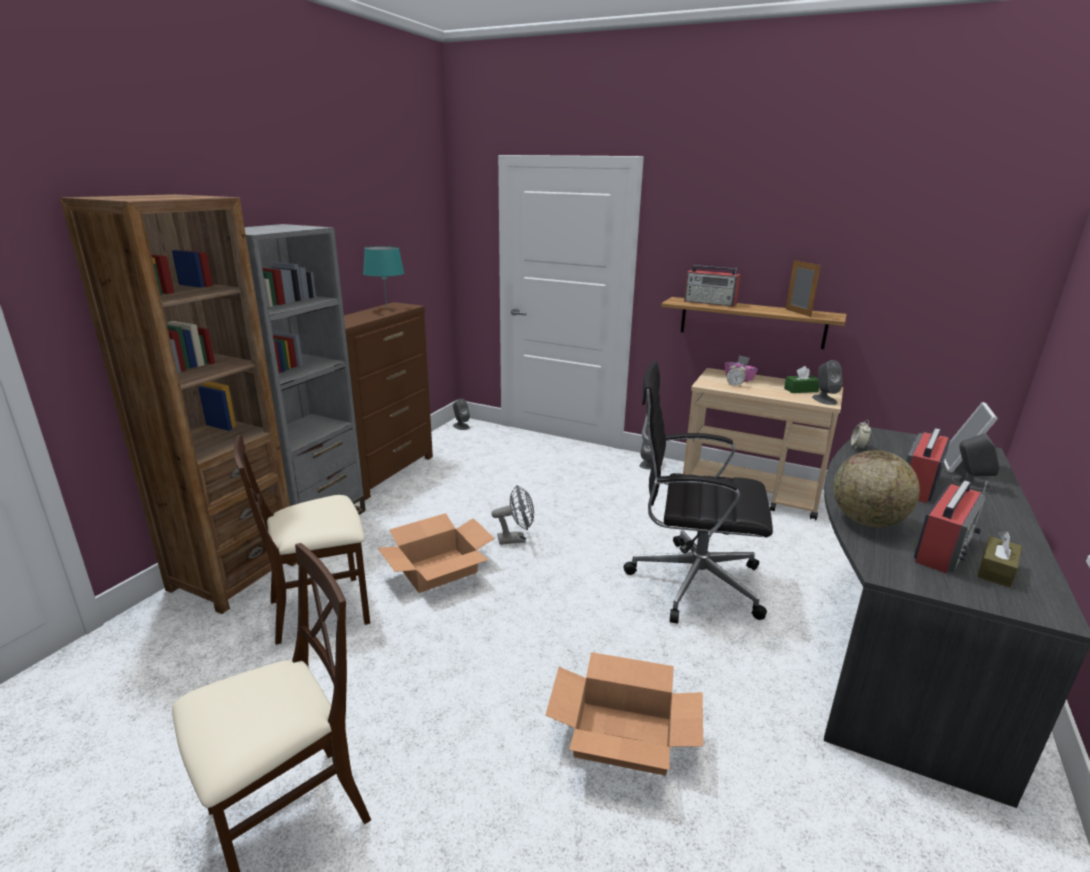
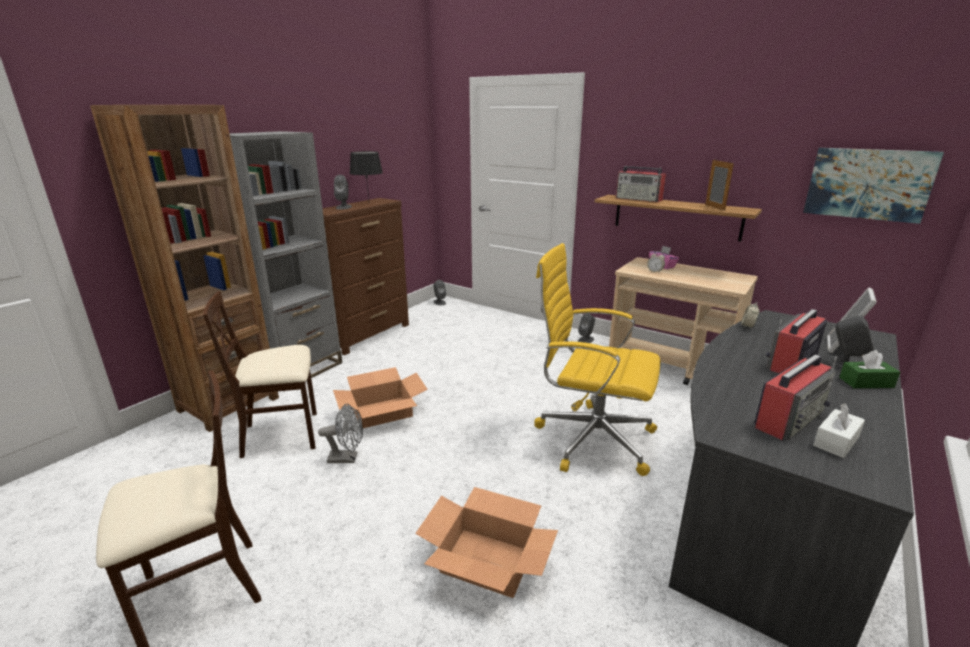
camera: 10 degrees right, 0 degrees up
turquoise table lamp [363,246,404,308] -> black table lamp [350,151,383,199]
grey fan [492,485,534,545] -> grey fan moved to [318,404,363,463]
black office chair [624,361,773,623] -> yellow office chair [534,243,661,476]
green tissue box [784,366,819,393] -> green tissue box moved to [839,350,900,388]
grey speaker [812,360,843,405] -> grey speaker moved to [334,175,352,209]
globe [833,450,920,527] -> none
brown tissue box [977,531,1022,588] -> white tissue box [813,403,865,458]
none -> picture [803,148,944,224]

